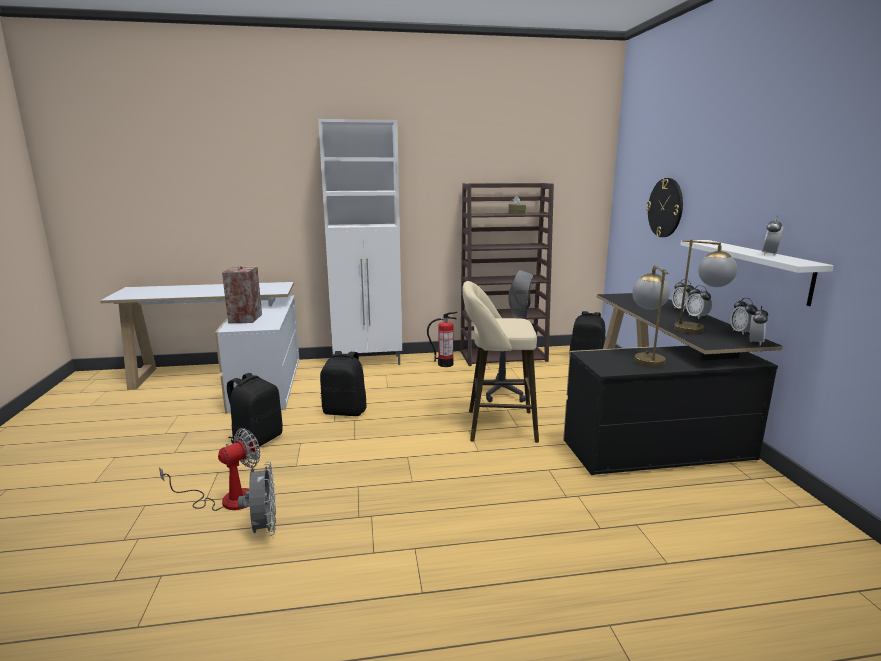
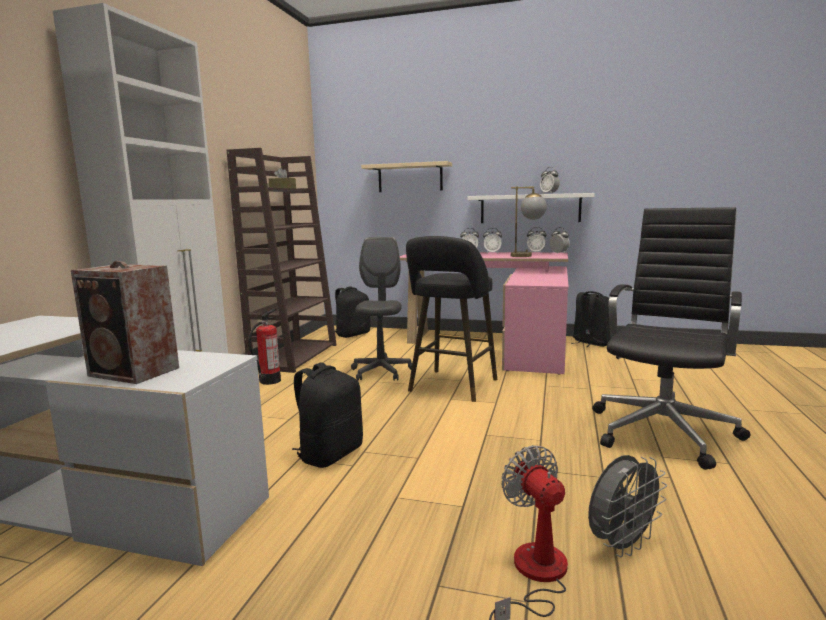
camera: 65 degrees left, 5 degrees down
black backpack [227,373,283,451] -> black backpack moved to [571,291,611,347]
grey fan [238,461,276,536] -> grey fan turned 135 degrees clockwise [588,455,667,557]
beige stool [463,281,539,443] -> black stool [406,236,497,402]
black desk [563,293,783,475] -> pink desk [400,252,569,375]
table lamp [632,265,670,367] -> none
wall clock [646,178,683,237] -> beige shelf [361,161,452,192]
none -> black office chair [592,207,750,470]

